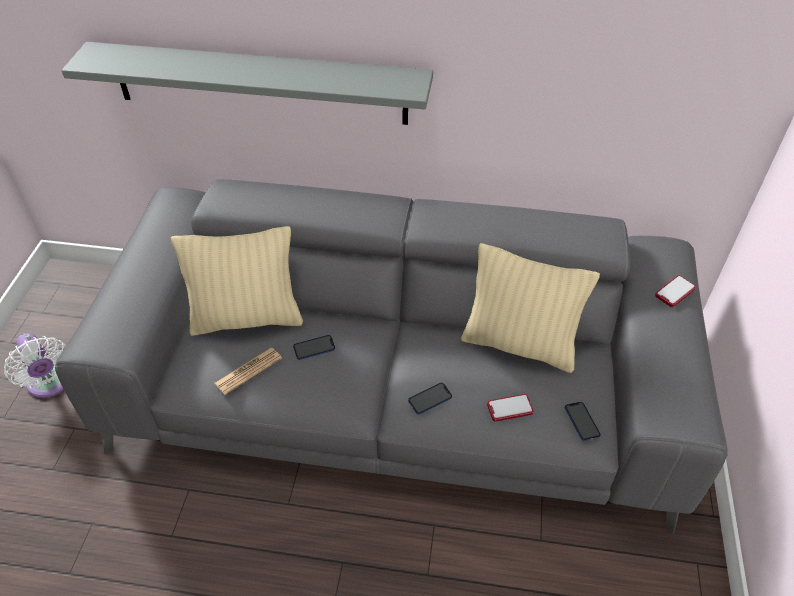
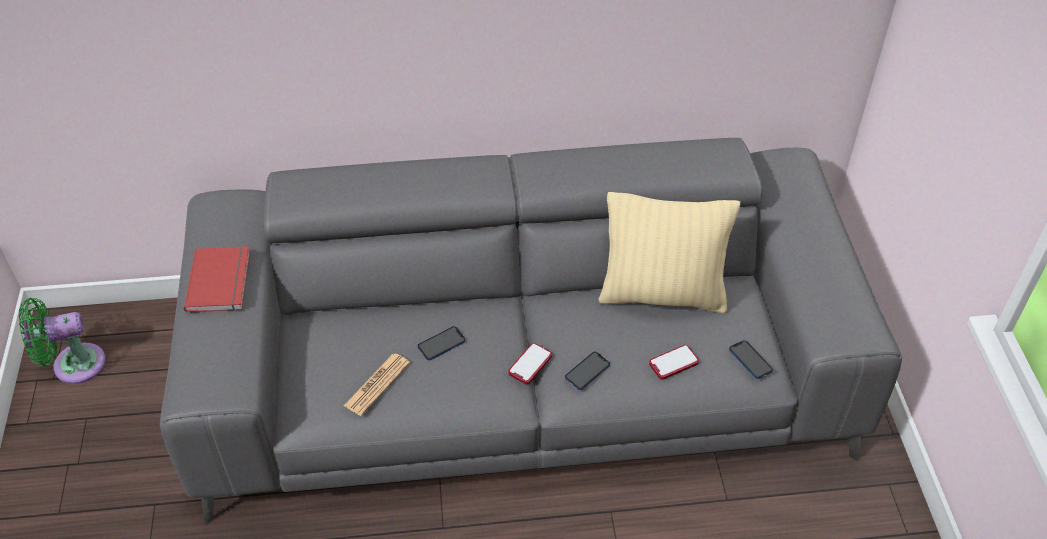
camera: 15 degrees left, 0 degrees up
white fan [4,333,66,398] -> none
grey shelf [61,42,433,125] -> none
beige pillow [171,226,303,336] -> none
phone [655,275,696,307] -> phone moved to [508,343,552,384]
none -> green fan [19,298,106,384]
none -> red book [184,246,250,312]

